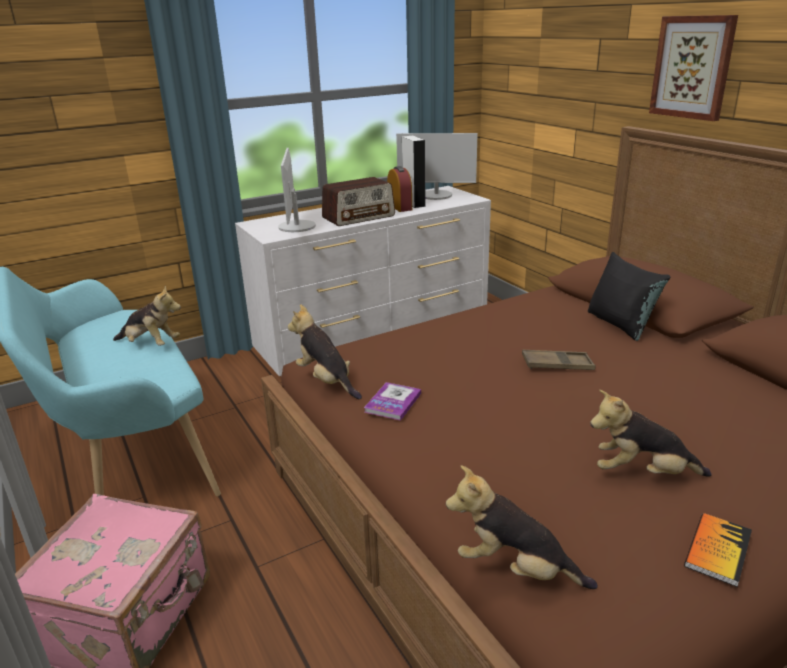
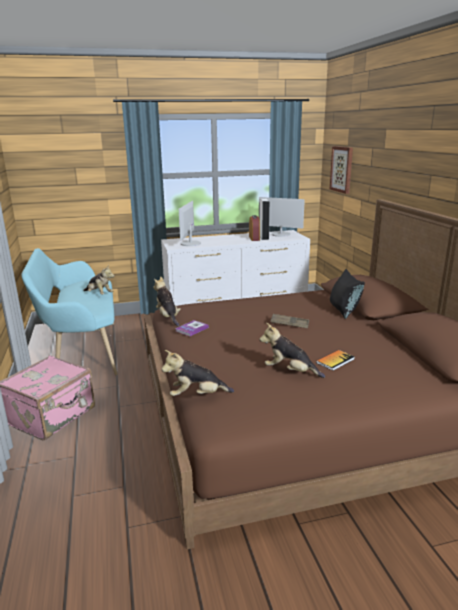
camera: 15 degrees right, 5 degrees down
radio [322,177,395,226] -> none
plush toy [446,465,597,589] -> plush toy turned 45 degrees counterclockwise [161,350,234,396]
picture [649,15,738,121] -> picture moved to [330,146,353,194]
book [684,513,752,587] -> book moved to [316,350,355,371]

